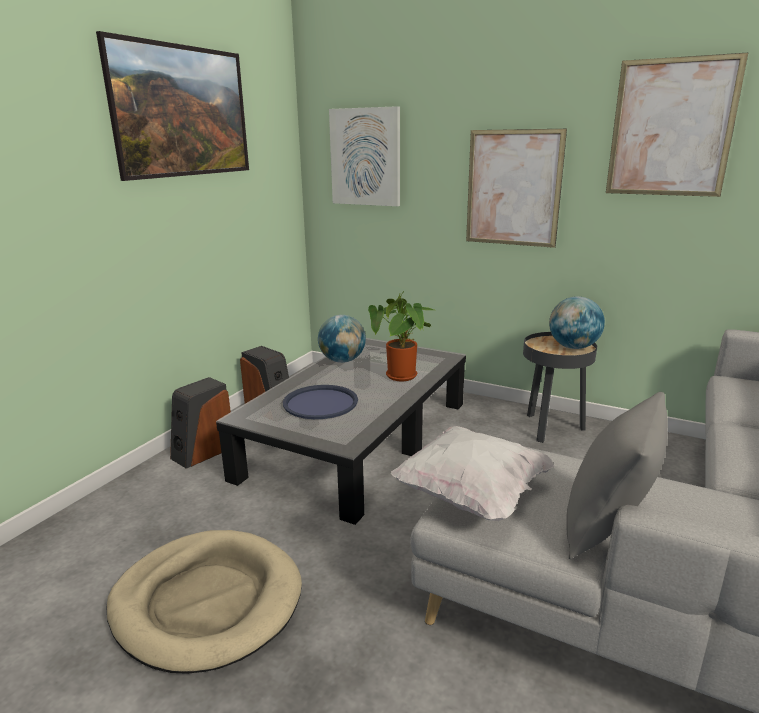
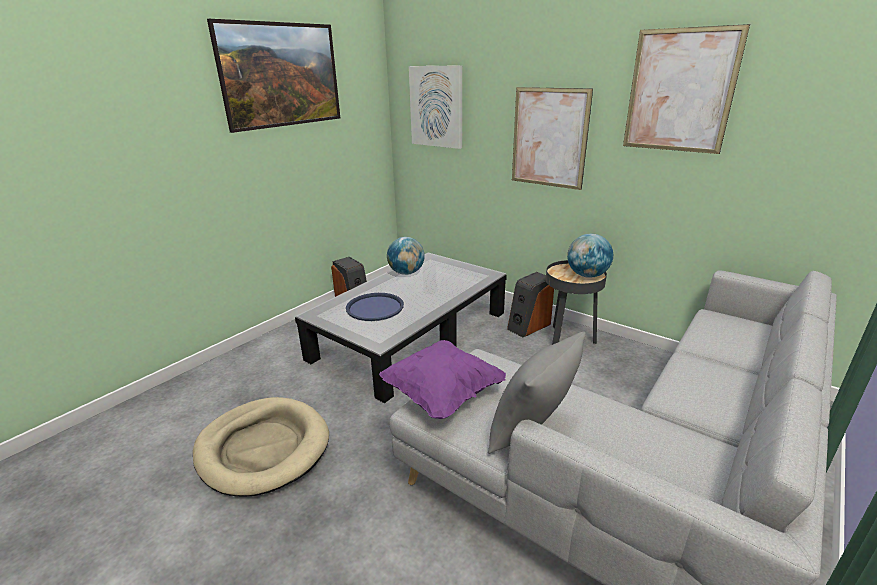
camera: 10 degrees right, 5 degrees up
speaker [170,377,231,469] -> speaker moved to [507,272,554,337]
potted plant [368,291,434,381] -> none
white pillow [391,426,555,521] -> purple pillow [379,340,506,419]

